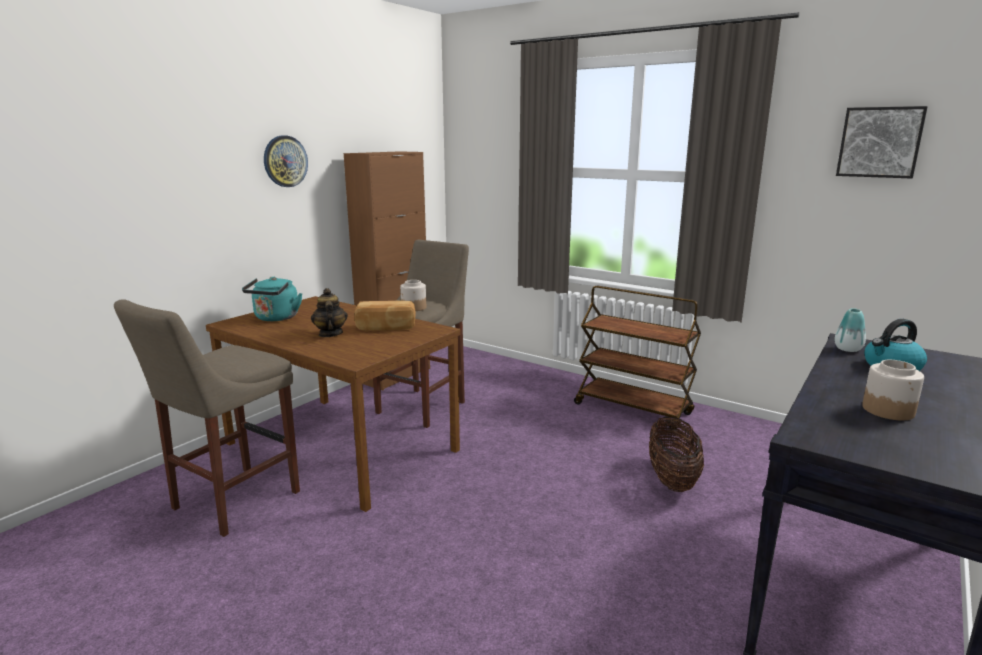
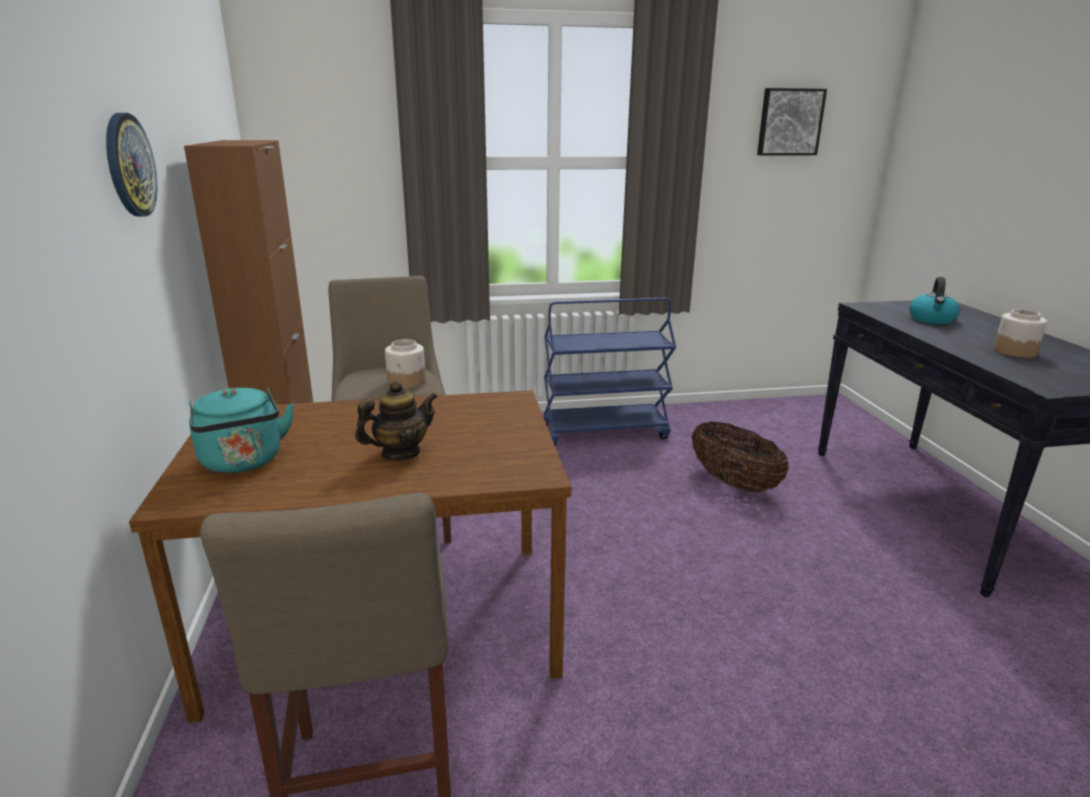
camera: 45 degrees left, 5 degrees up
teapot [311,288,348,337] -> teapot turned 120 degrees clockwise [355,380,438,460]
bread [354,301,416,331] -> none
brown cart [574,286,701,429] -> blue cart [543,298,676,445]
vase [834,308,866,352] -> none

